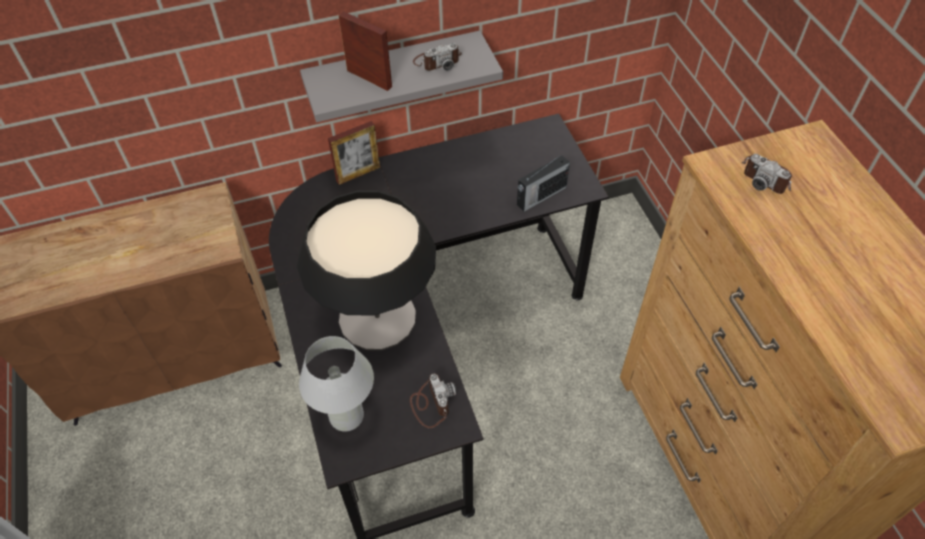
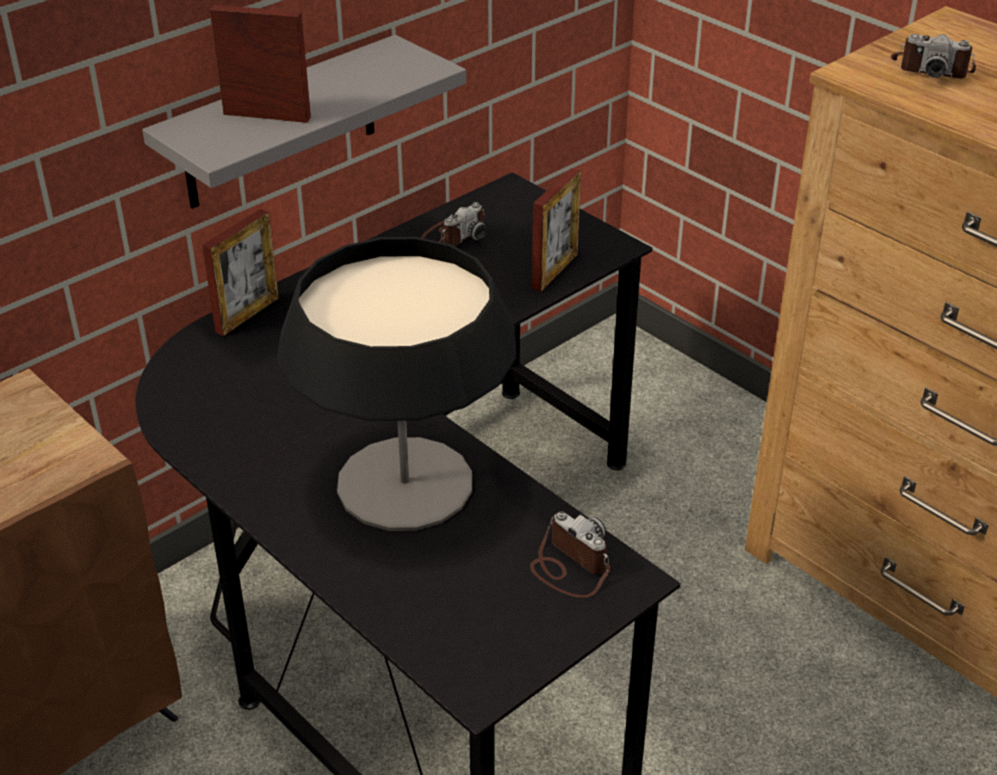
camera: 25 degrees left, 15 degrees down
white table lamp [299,336,374,431] -> none
camera [413,43,462,71] -> camera moved to [421,202,486,246]
radio [517,154,570,212] -> picture frame [532,168,581,291]

